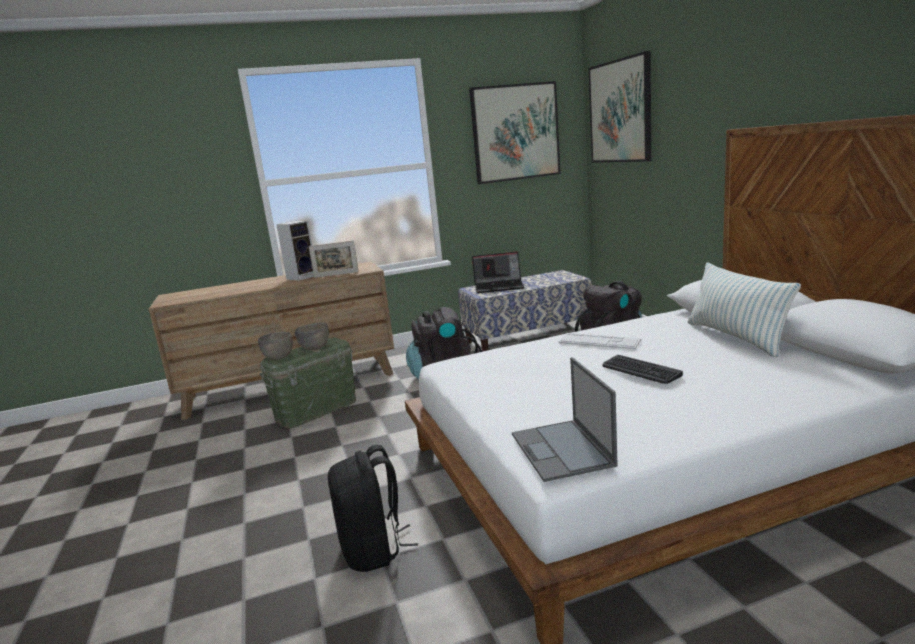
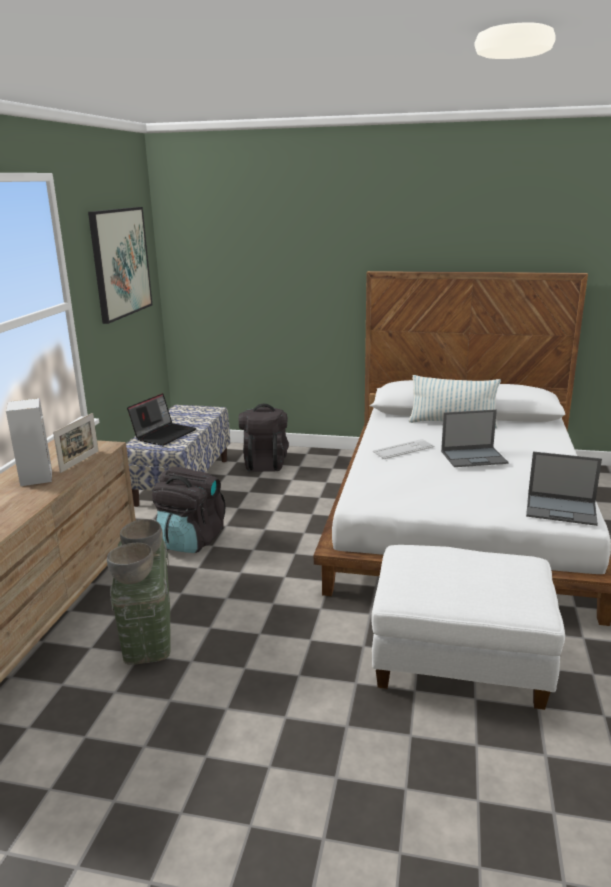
camera: 60 degrees left, 5 degrees up
black backpack [328,445,418,572] -> white ottoman [371,545,565,710]
picture [589,51,651,163] -> none
keyboard [602,355,683,384] -> laptop [441,409,508,467]

